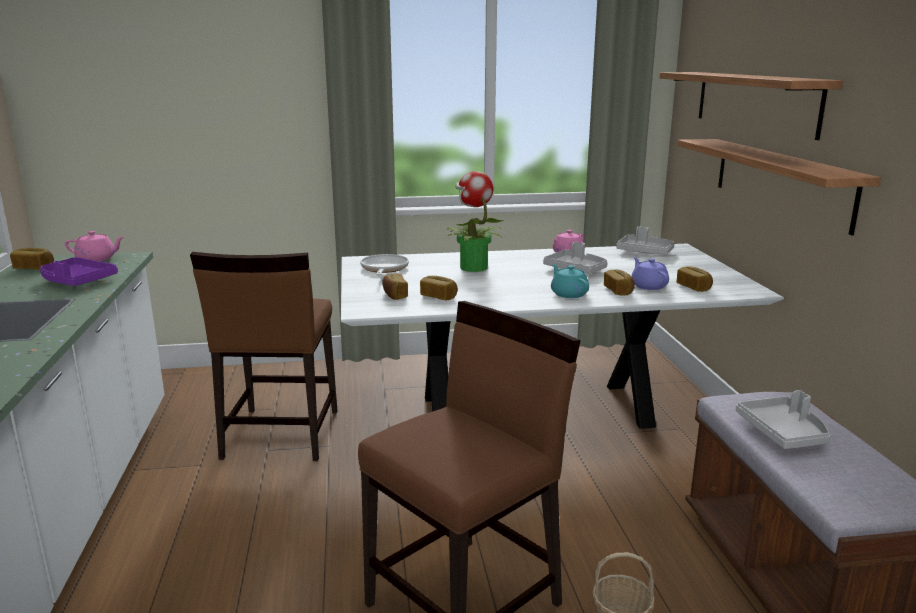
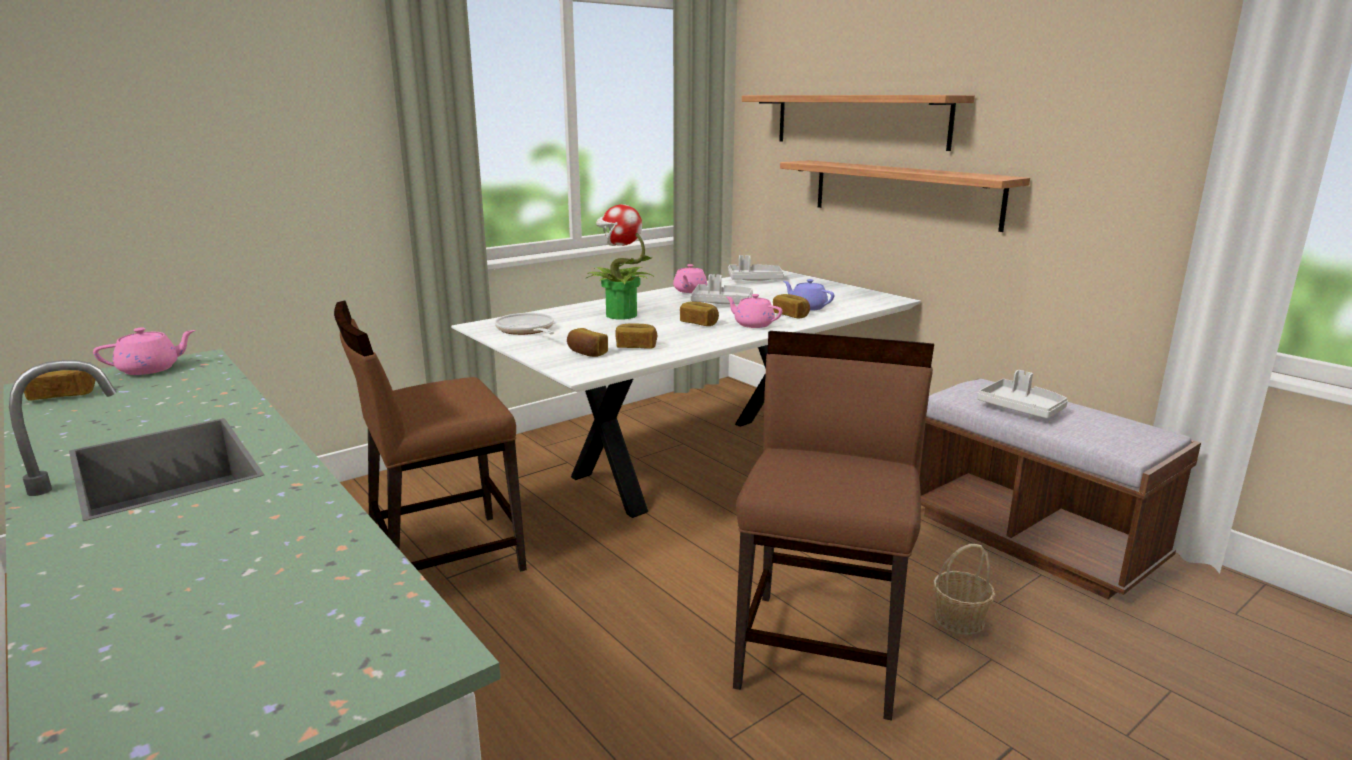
camera: 30 degrees left, 0 degrees up
purple tray [40,257,118,286] -> none
brown chair [190,252,338,461] -> brown chair turned 90 degrees clockwise [334,300,527,572]
turquoise teapot [551,264,589,298] -> pink teapot [725,294,782,328]
bread [677,266,713,292] -> bread moved to [680,302,719,326]

